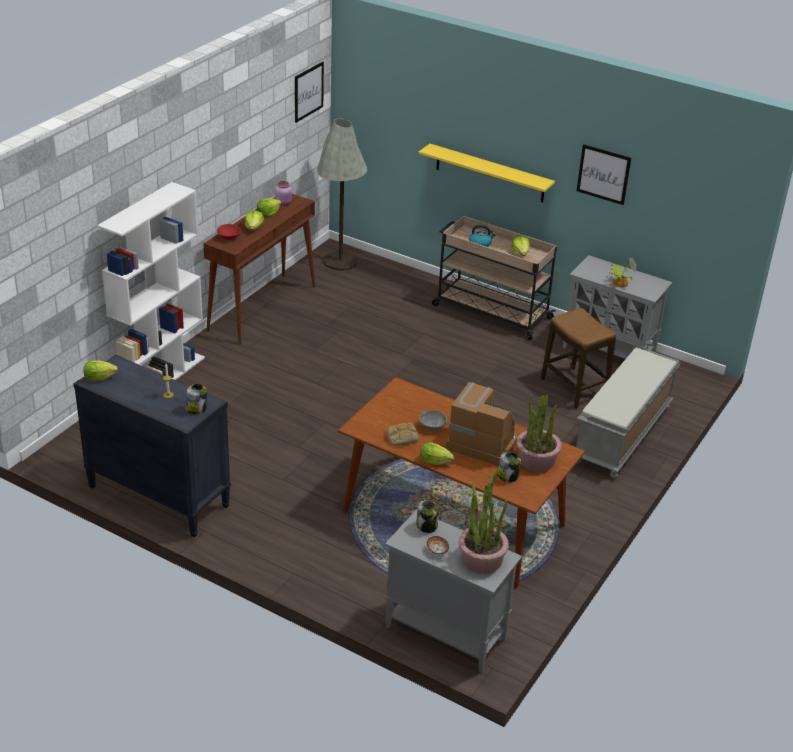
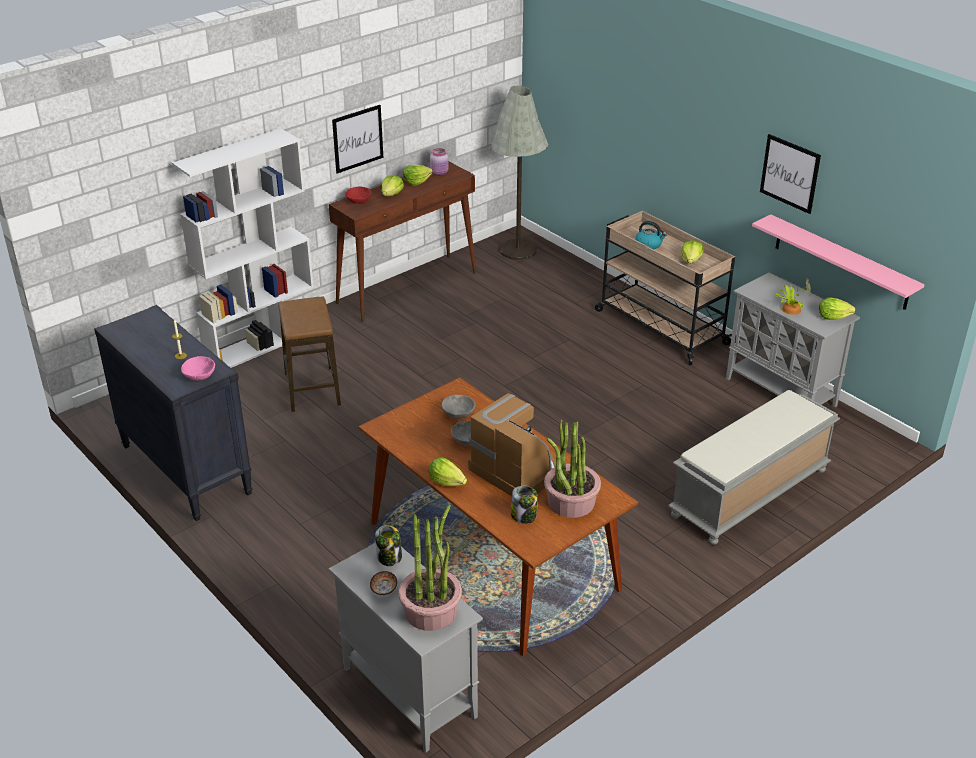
camera: 20 degrees right, 0 degrees up
lettuce [83,360,118,381] -> lettuce moved to [819,298,856,320]
jar [186,384,207,415] -> pink bowl [181,356,215,381]
picture [295,62,324,123] -> picture moved to [332,105,383,174]
bread [387,423,419,446] -> none
yellow shelf [419,144,555,202] -> none
stool [541,308,616,409] -> stool moved to [278,297,341,412]
none -> grey bowl [442,395,475,419]
none -> pink shelf [752,214,925,310]

